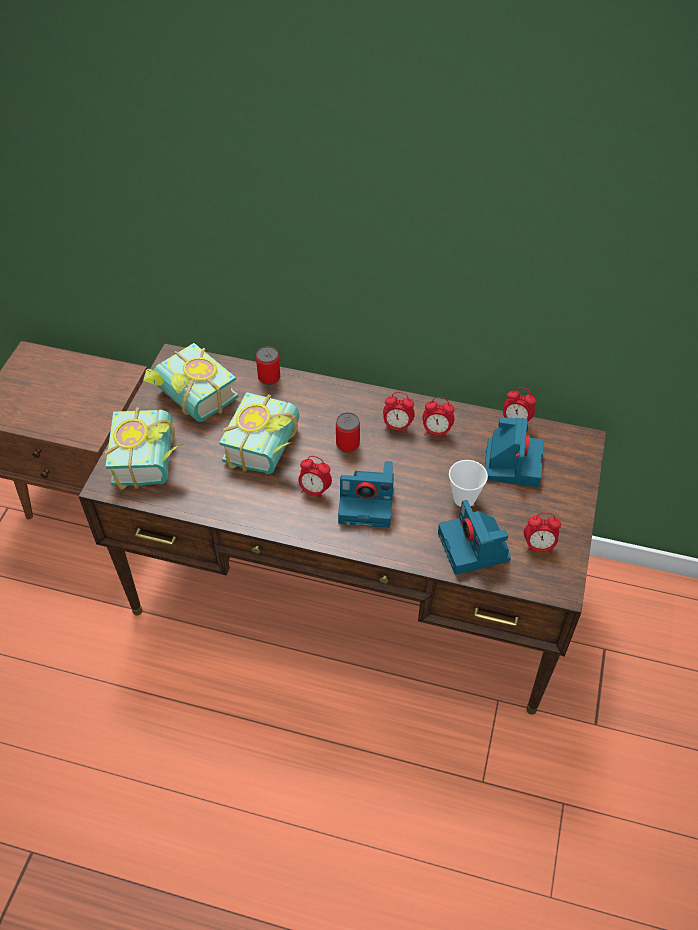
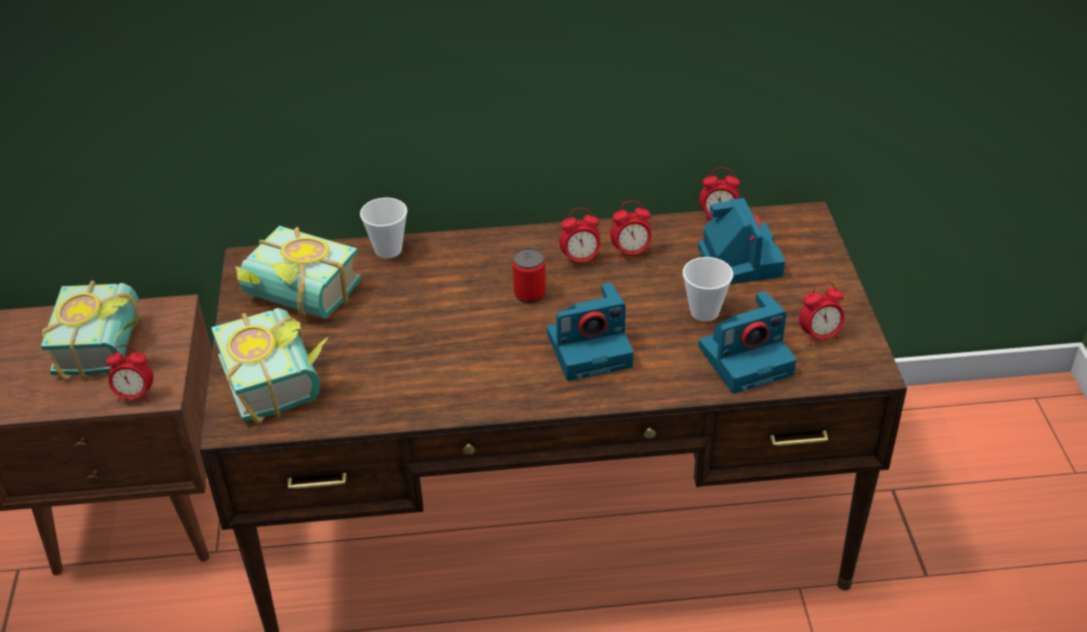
camera: 20 degrees left, 10 degrees down
book [219,392,300,474] -> book moved to [41,281,143,380]
can [256,346,280,385] -> cup [360,198,407,258]
alarm clock [298,456,332,499] -> alarm clock moved to [106,345,153,402]
camera [438,500,511,575] -> camera turned 75 degrees counterclockwise [698,291,797,394]

